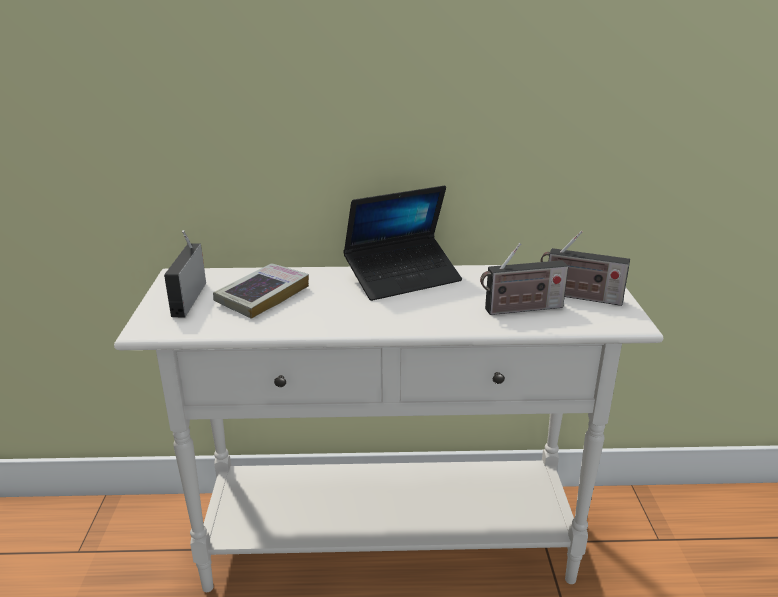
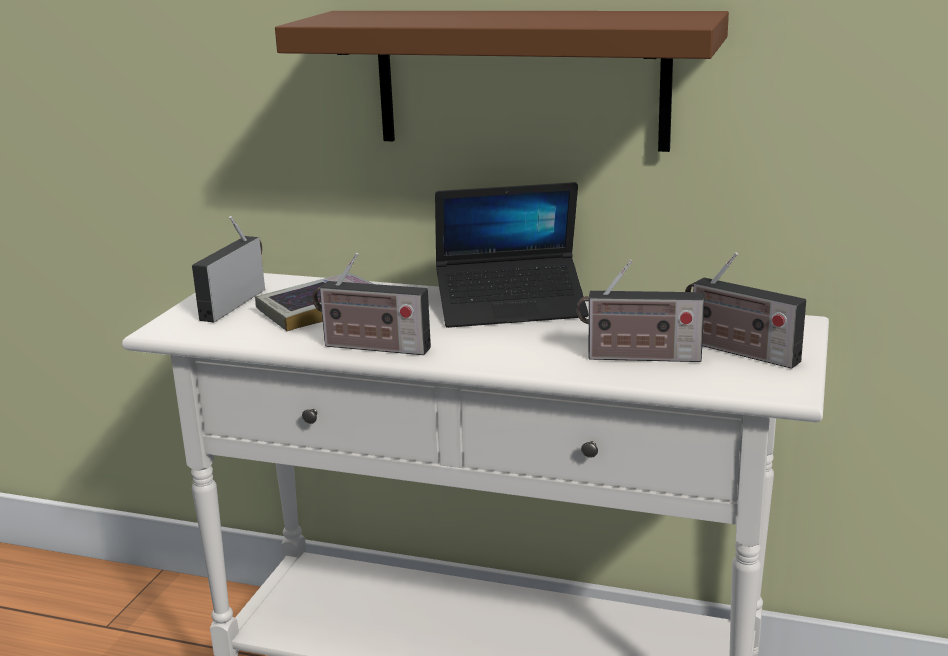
camera: 20 degrees right, 5 degrees down
none -> brown shelf [275,11,729,152]
none -> radio [312,253,431,355]

